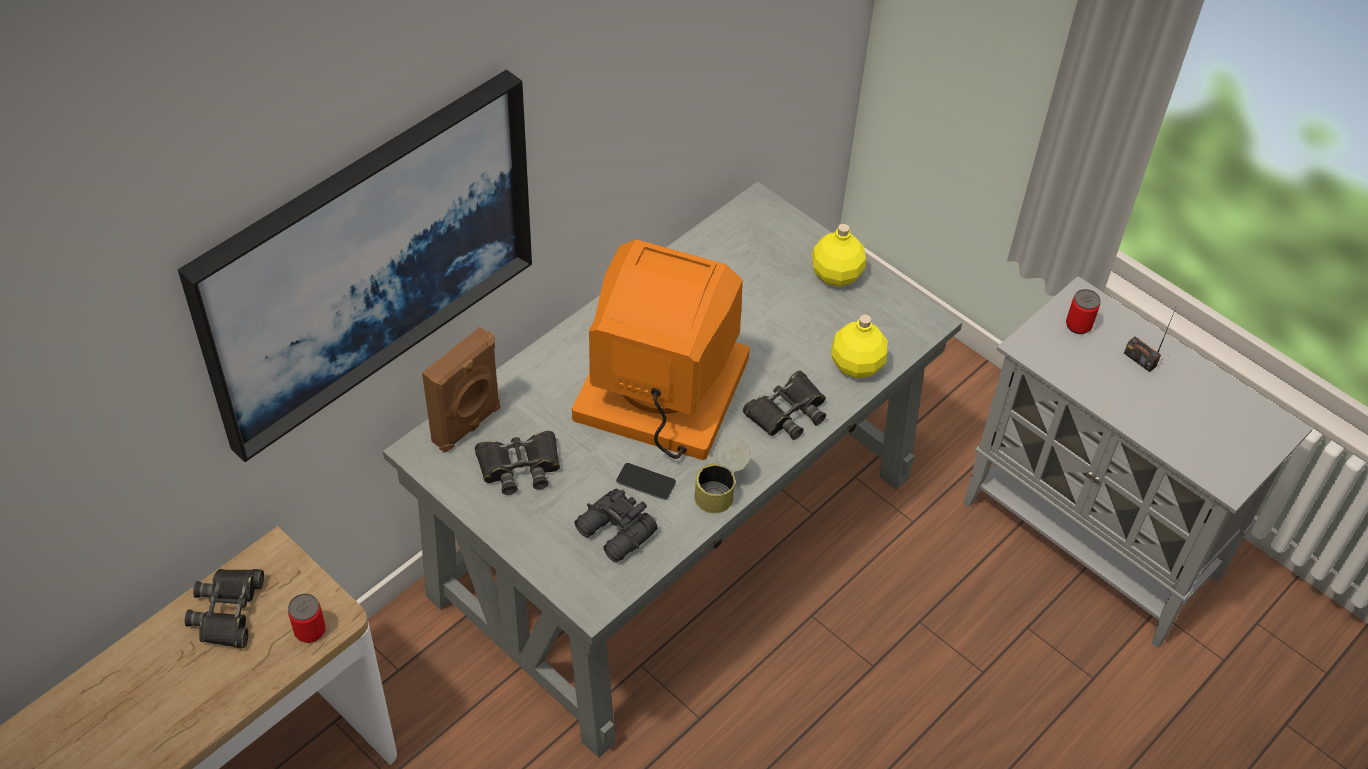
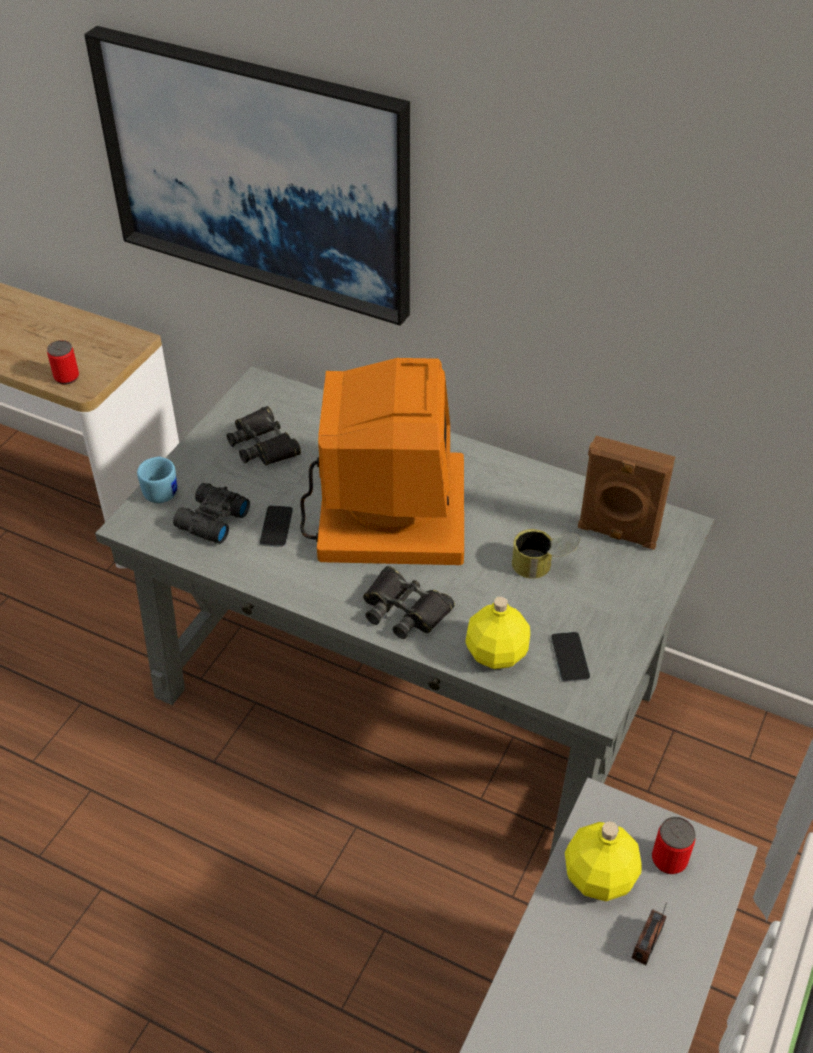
camera: 75 degrees right, 5 degrees down
black binoculars [185,569,264,648] -> none
brown speaker [422,327,500,453] -> brown speaker moved to [578,436,675,550]
can [694,438,750,513] -> can moved to [512,529,581,579]
yellow bottle [812,224,866,287] -> yellow bottle moved to [565,821,642,901]
none -> blue mug [137,456,177,503]
none -> phone [551,632,590,682]

